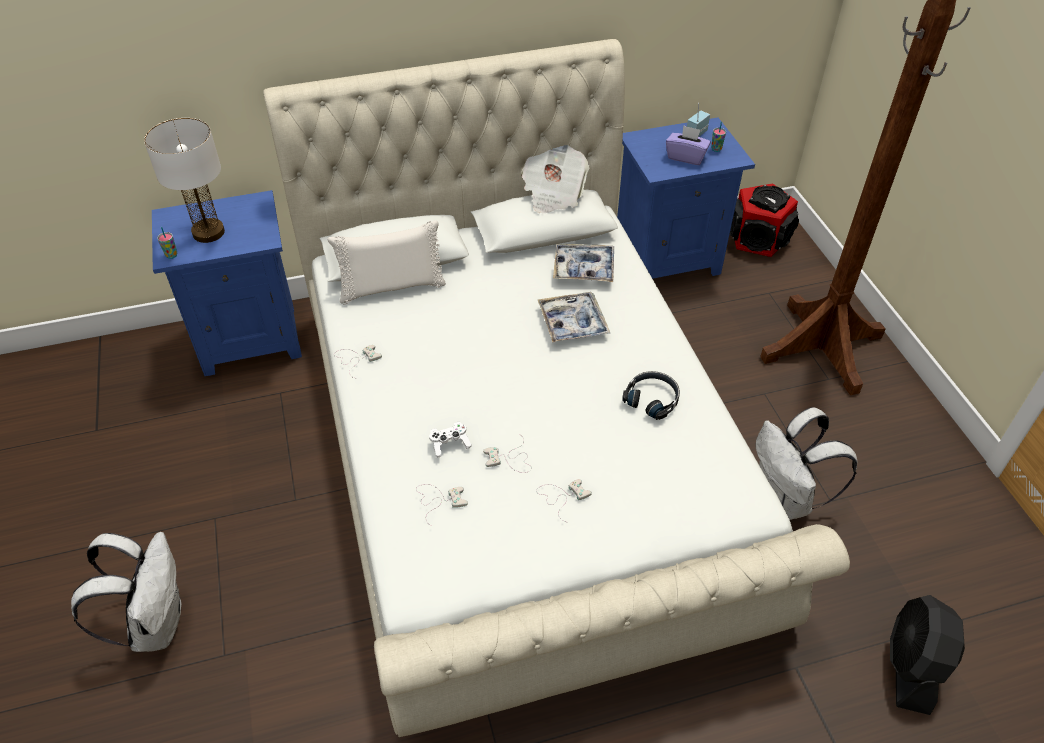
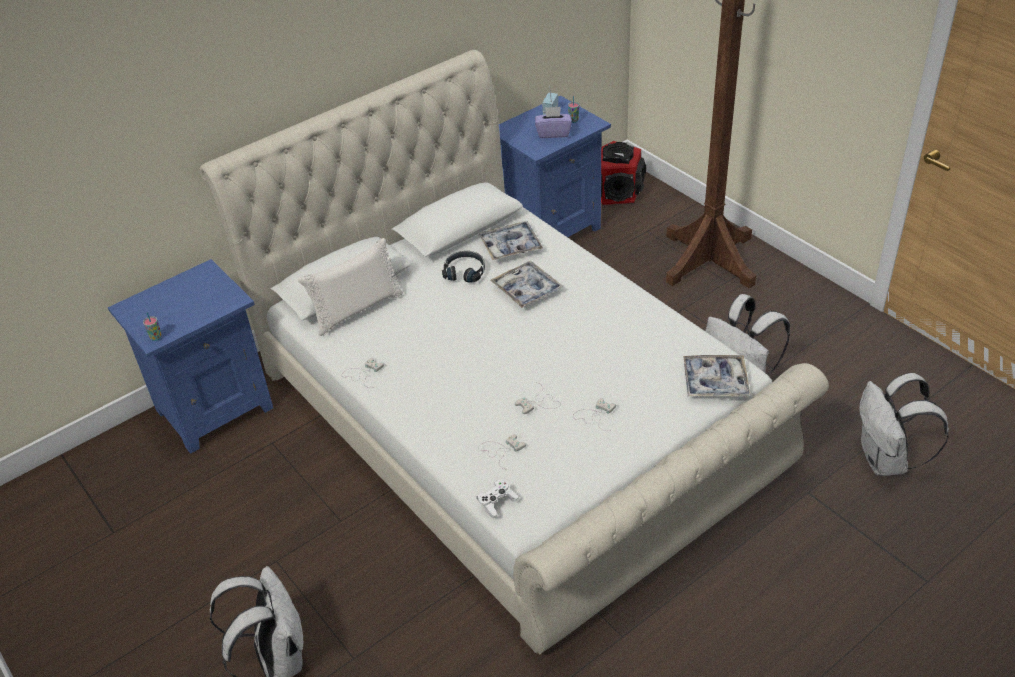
camera: 20 degrees left, 5 degrees down
table lamp [144,118,225,243] -> none
white game controller [429,422,472,458] -> white game controller moved to [477,480,519,518]
newspaper [521,145,589,213] -> none
black headphones [622,371,680,420] -> black headphones moved to [442,251,485,283]
black fan [890,595,965,715] -> white backpack [859,373,949,476]
none -> tray [683,355,750,397]

